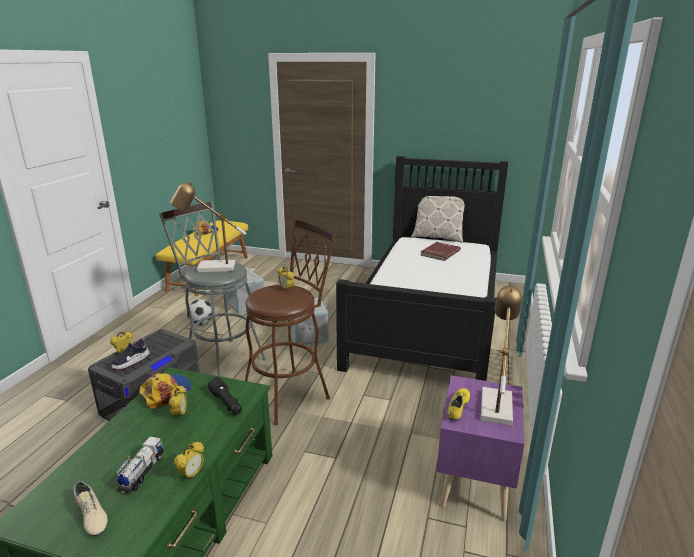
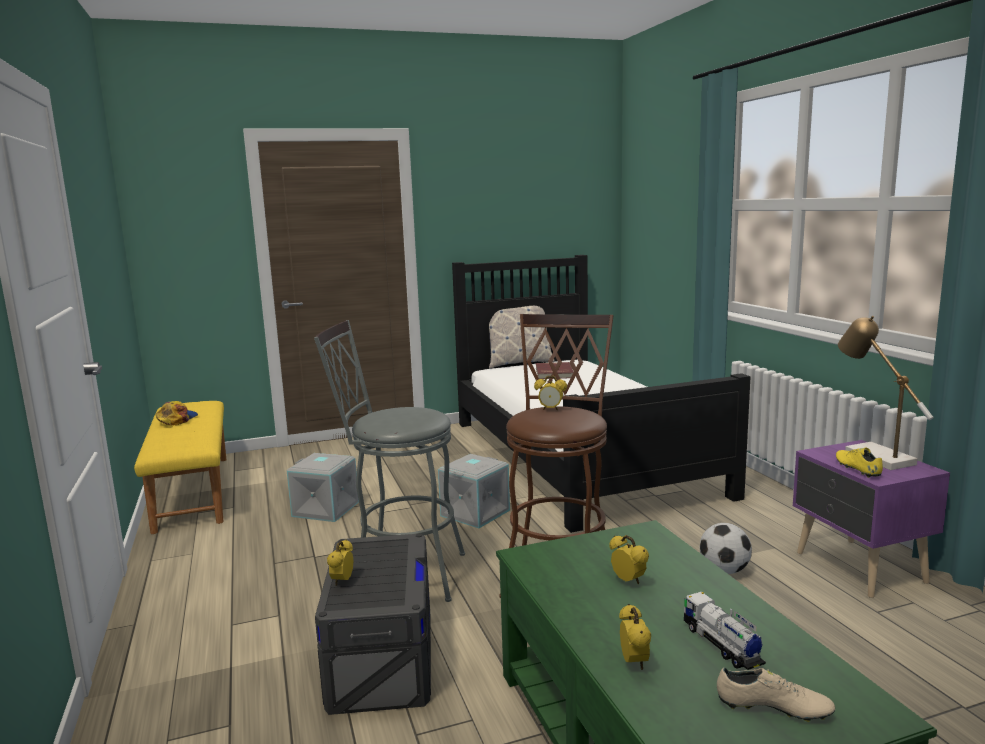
camera: 35 degrees left, 10 degrees down
shoe [109,337,150,370] -> none
cap [139,373,192,409] -> none
table lamp [170,181,246,272] -> none
alarm clock [174,441,204,480] -> alarm clock moved to [619,604,651,670]
football [187,299,212,325] -> football moved to [700,523,752,574]
black flashlight [208,377,242,415] -> none

